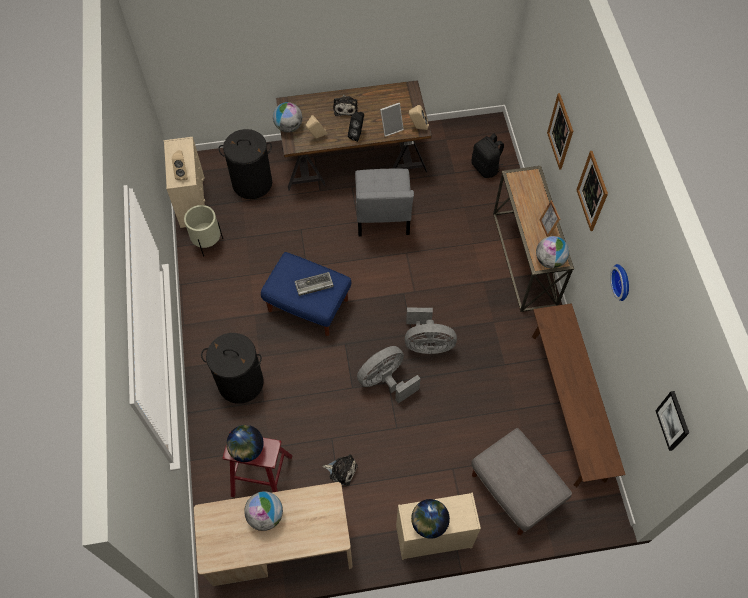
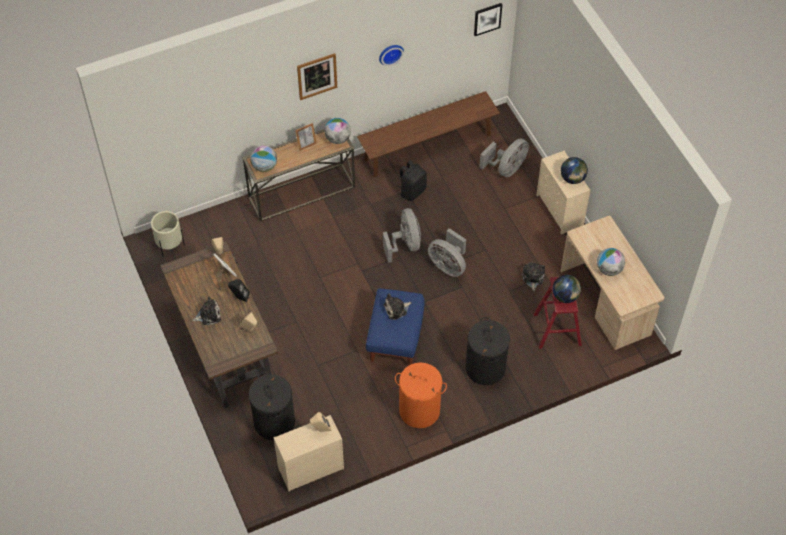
camera: 105 degrees left, 5 degrees down
beige planter [184,205,223,256] -> beige planter moved to [151,211,185,257]
globe [273,102,302,132] -> globe moved to [250,145,277,172]
keyboard [295,272,334,296] -> plush toy [383,294,411,320]
grey chair [355,169,414,237] -> none
black backpack [471,134,504,178] -> black backpack moved to [397,160,427,201]
grey ottoman [471,428,572,535] -> grey fan [479,139,529,177]
picture [547,93,573,170] -> none
none -> orange laundry basket [395,362,447,428]

